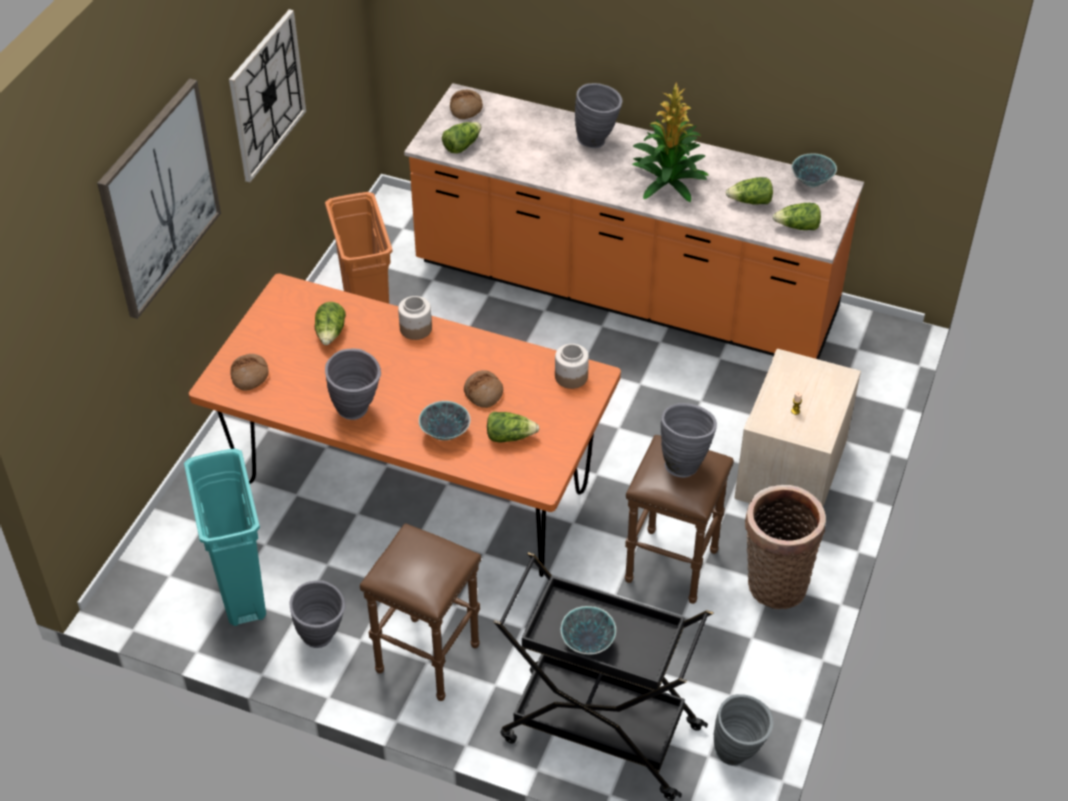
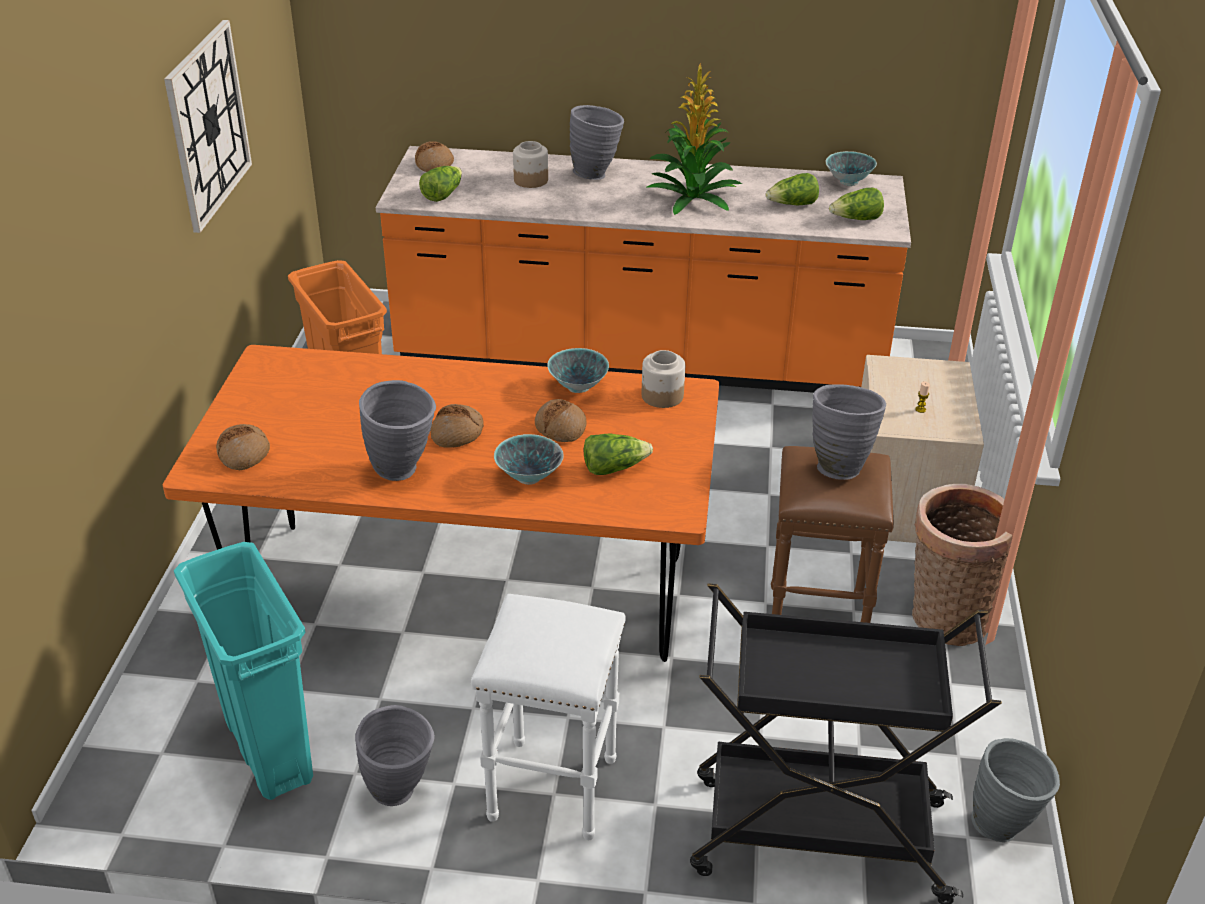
camera: 15 degrees left, 10 degrees down
picture [97,79,221,319] -> none
lettuce [315,302,346,345] -> none
brown stool [360,523,481,701] -> white stool [471,594,626,840]
jar [398,296,432,340] -> jar moved to [513,141,548,188]
bowl [561,606,616,655] -> bowl moved to [547,348,609,393]
none -> bread [430,404,484,448]

